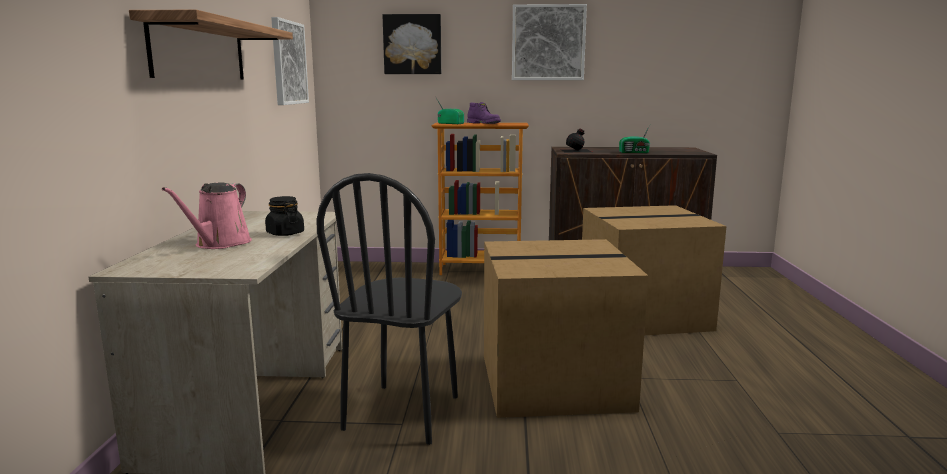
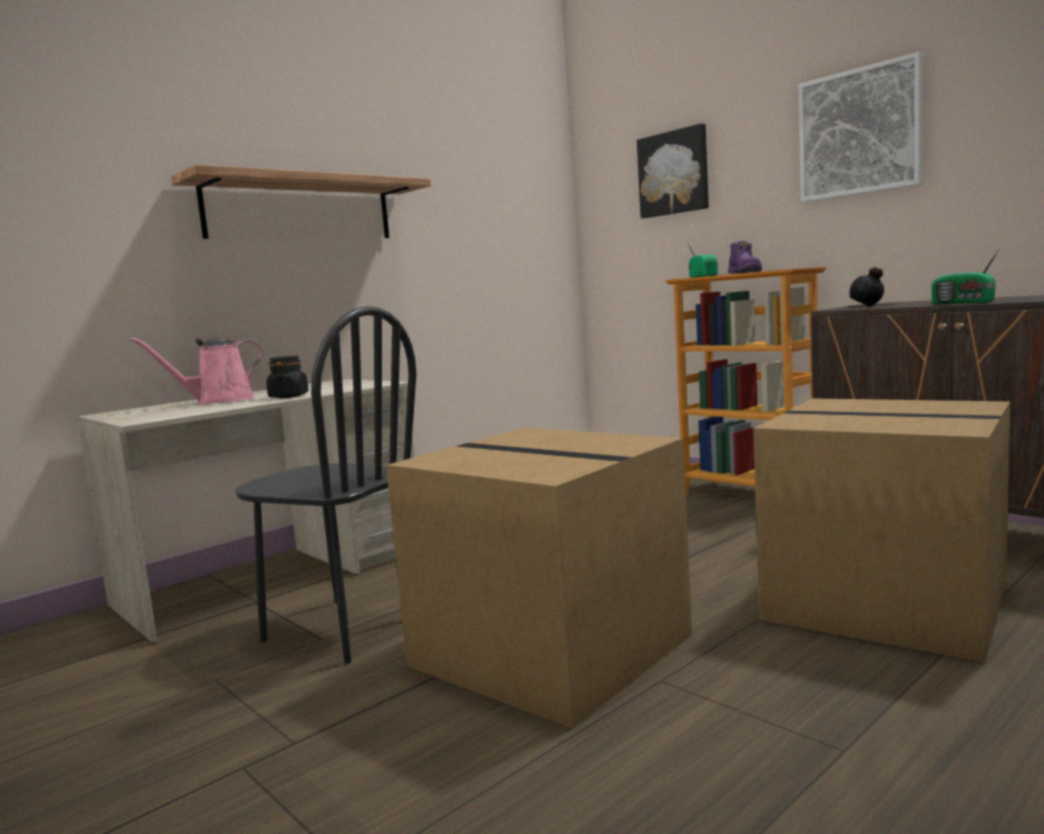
camera: 45 degrees right, 5 degrees down
picture [271,17,309,105] -> none
black chair [317,173,462,445] -> black chair turned 120 degrees counterclockwise [236,306,416,664]

